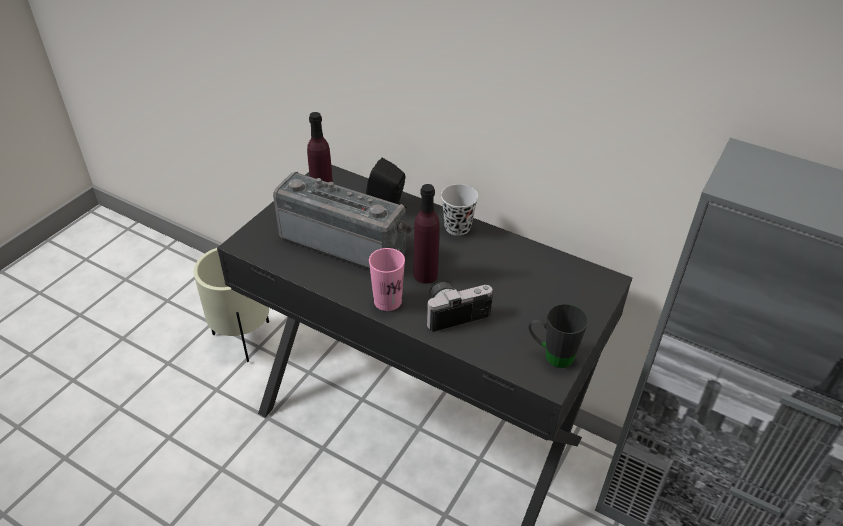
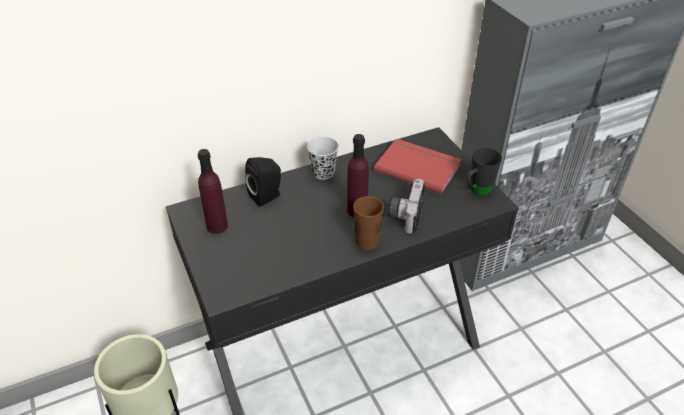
camera: 55 degrees left, 0 degrees up
radio [273,172,413,270] -> none
pink cup [369,248,405,311] -> brown cup [353,196,384,250]
none -> red book [374,139,462,194]

